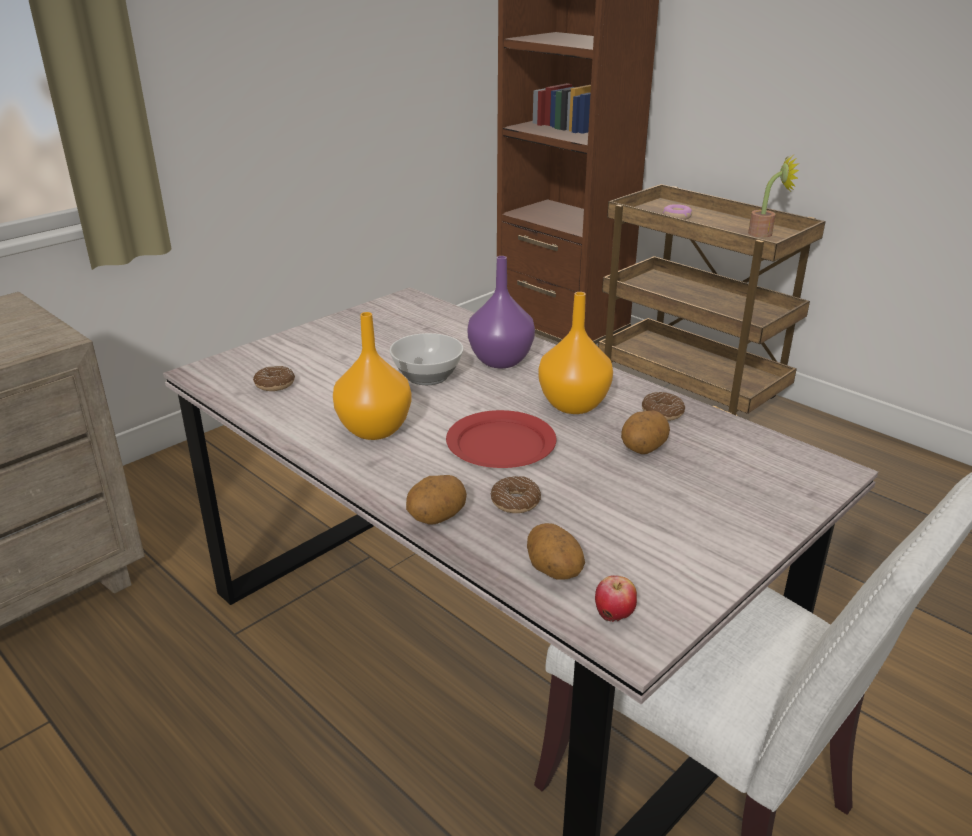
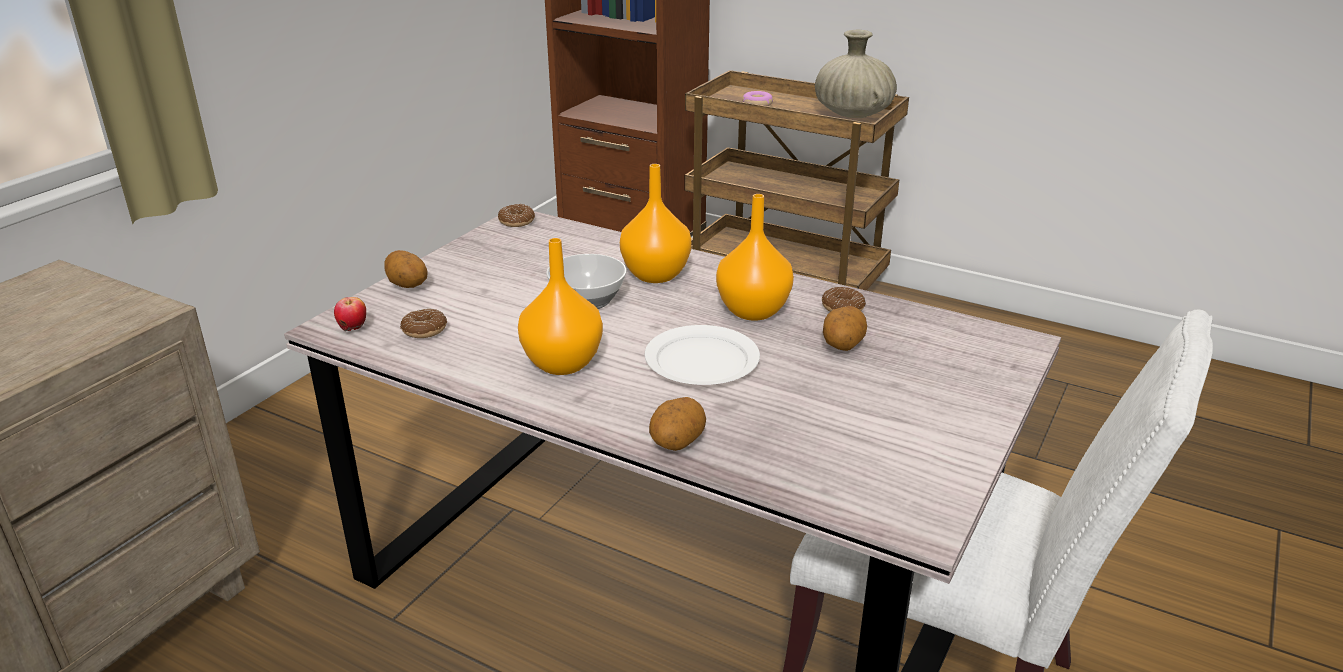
camera: 15 degrees left, 0 degrees up
red plate [446,410,557,468] -> white plate [645,325,760,385]
purple vase [468,256,535,368] -> orange vase [620,164,691,283]
donut [491,476,541,513] -> donut moved to [498,204,535,227]
potato [527,523,585,580] -> potato moved to [384,250,428,288]
apple [595,575,637,622] -> apple moved to [334,297,366,331]
potted plant [748,156,799,238] -> beige vase [815,30,897,118]

